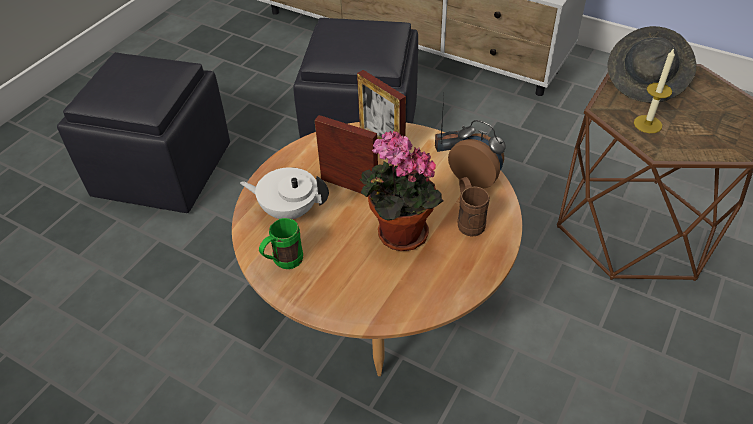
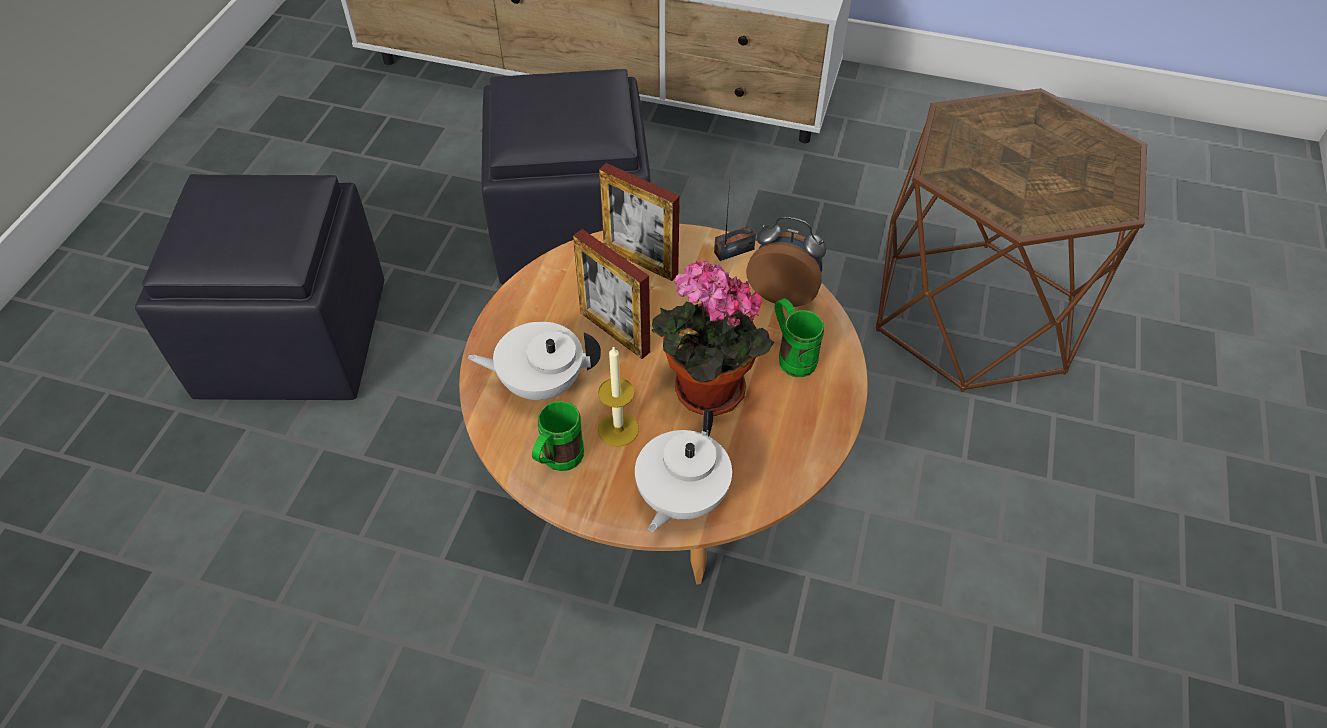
camera: 15 degrees left, 5 degrees up
picture frame [315,115,378,194] -> picture frame turned 150 degrees counterclockwise [573,229,650,359]
brown mug [458,177,490,237] -> green mug [775,298,824,377]
grey hat [607,26,697,103] -> none
candle [634,48,675,133] -> candle moved to [598,345,639,447]
none -> white teapot [635,409,732,532]

